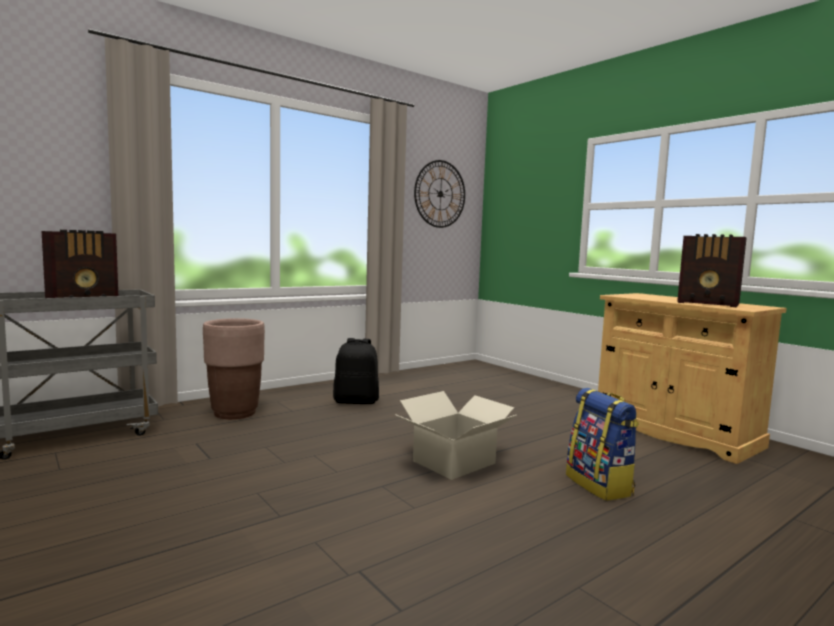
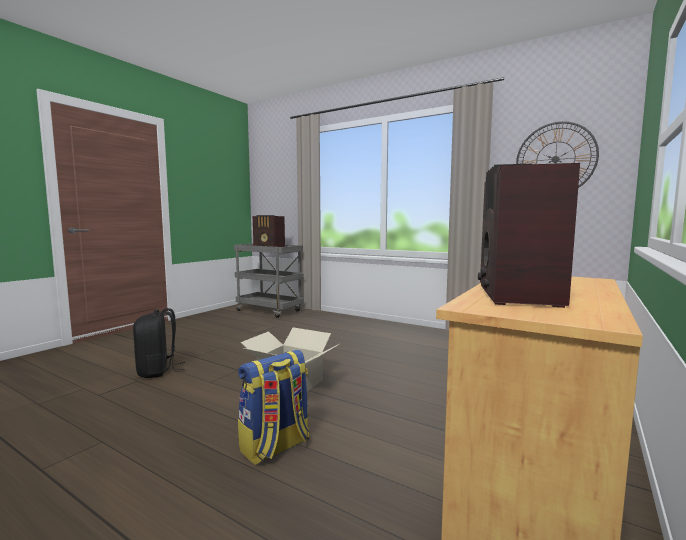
camera: 70 degrees right, 0 degrees up
brown planter [203,318,265,419] -> none
black backpack [333,338,379,404] -> black backpack moved to [133,308,185,378]

